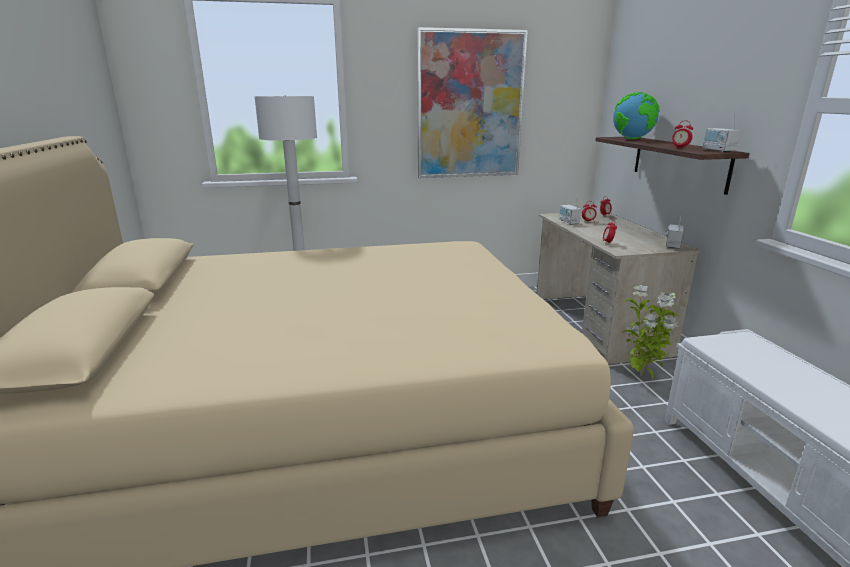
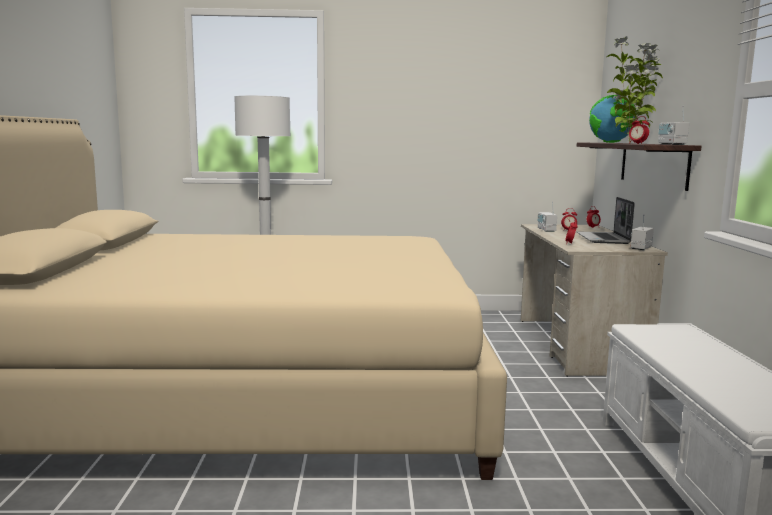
camera: 10 degrees right, 10 degrees down
picture [417,27,528,178] -> none
potted plant [623,285,679,379] -> potted plant moved to [607,36,663,143]
none -> laptop [577,197,634,244]

